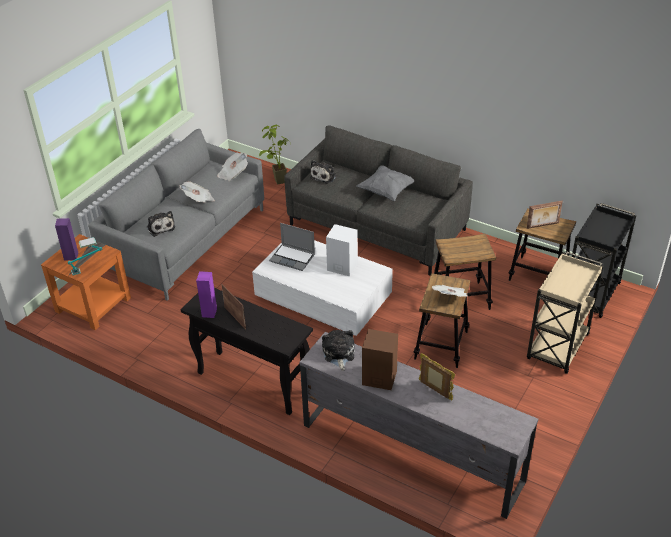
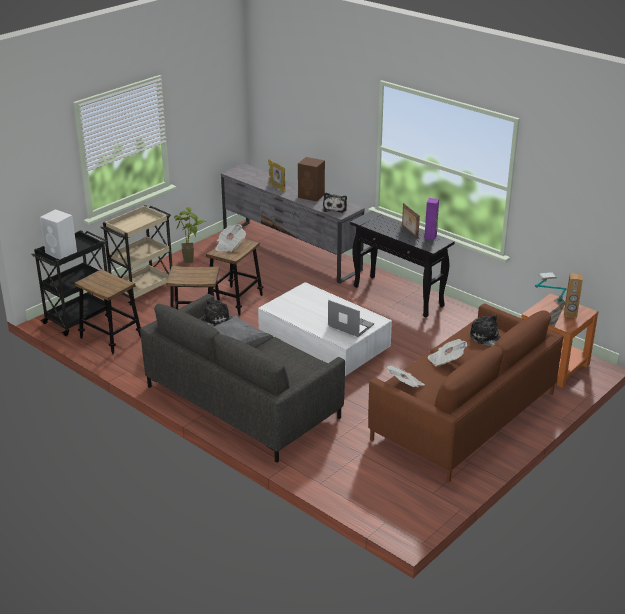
camera: 170 degrees left, 10 degrees down
purple speaker [55,218,78,260] -> brown speaker [564,273,583,318]
grey sofa [88,129,264,301] -> brown sofa [368,303,564,482]
potted plant [259,125,290,184] -> potted plant moved to [174,207,206,263]
plush toy [310,160,336,184] -> plush toy moved to [201,300,231,327]
white speaker [326,224,358,276] -> white speaker moved to [40,209,77,259]
picture frame [526,201,563,229] -> none

